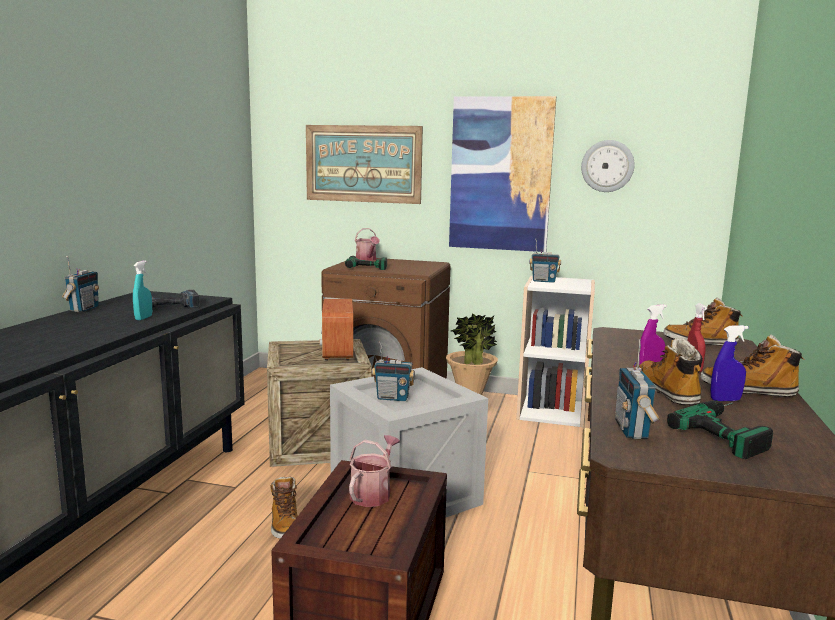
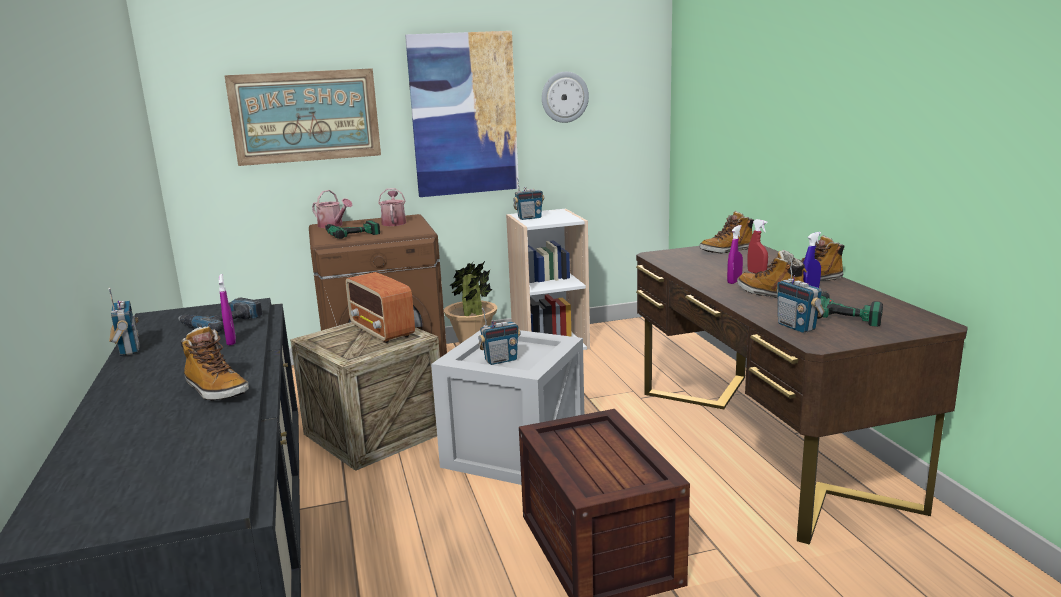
camera: 30 degrees left, 5 degrees up
turquoise spray bottle [133,261,152,320] -> purple spray bottle [219,274,236,346]
boot [270,477,298,538] -> boot moved to [180,326,249,401]
watering can [349,435,400,507] -> watering can moved to [378,188,406,226]

